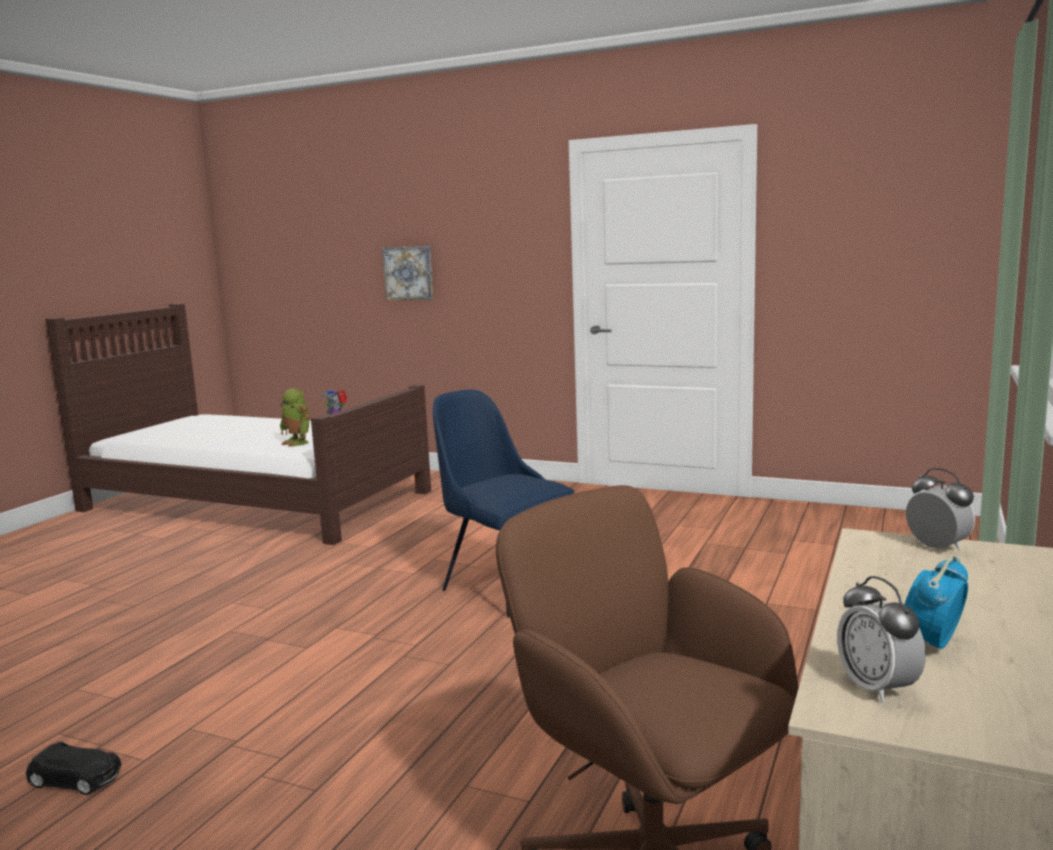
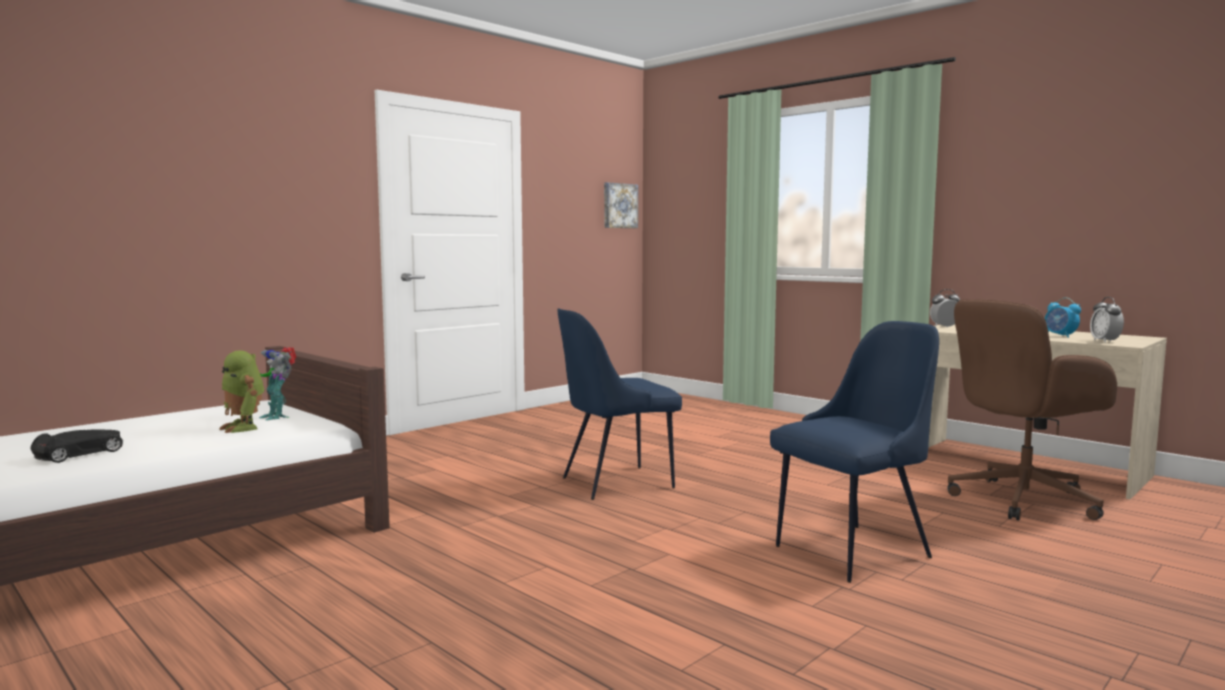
camera: 70 degrees left, 5 degrees down
black toy car [26,742,121,795] -> black toy car moved to [30,430,123,463]
toy robot [280,389,310,447] -> toy robot turned 75 degrees clockwise [219,350,264,433]
picture [382,246,433,300] -> picture moved to [604,182,638,228]
alarm clock [837,576,926,703] -> alarm clock turned 90 degrees clockwise [1090,297,1124,343]
none -> blue chair [770,321,939,583]

